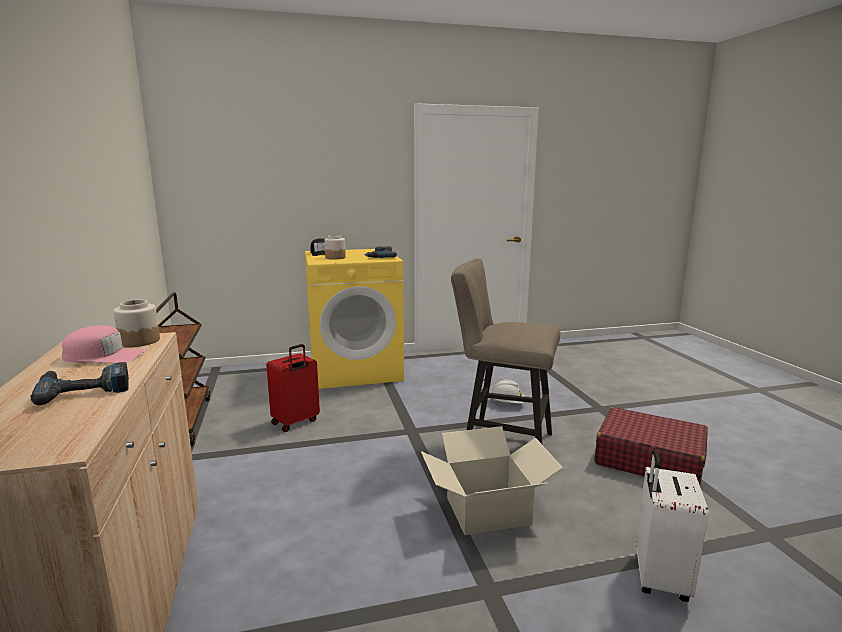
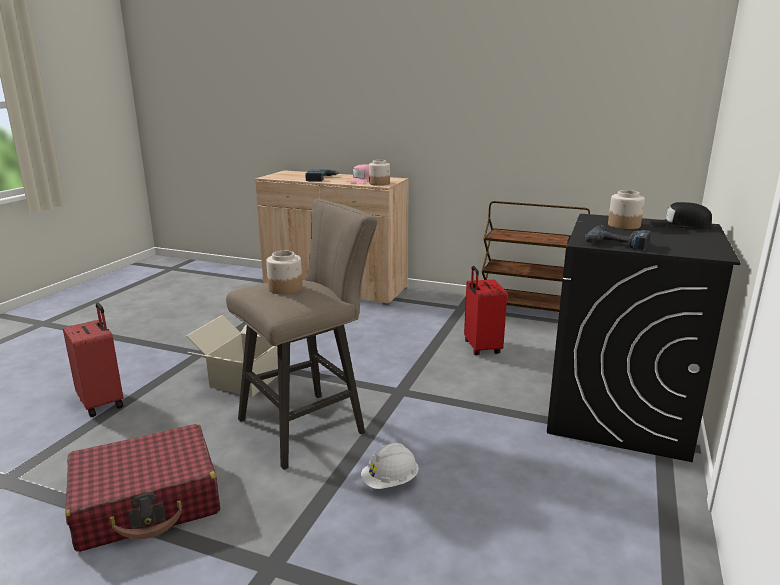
camera: 125 degrees right, 5 degrees up
yellow washing machine [305,249,404,389] -> black washing machine [547,214,741,462]
white suitcase [636,449,708,602] -> red suitcase [63,303,123,417]
none -> jar [266,251,302,295]

